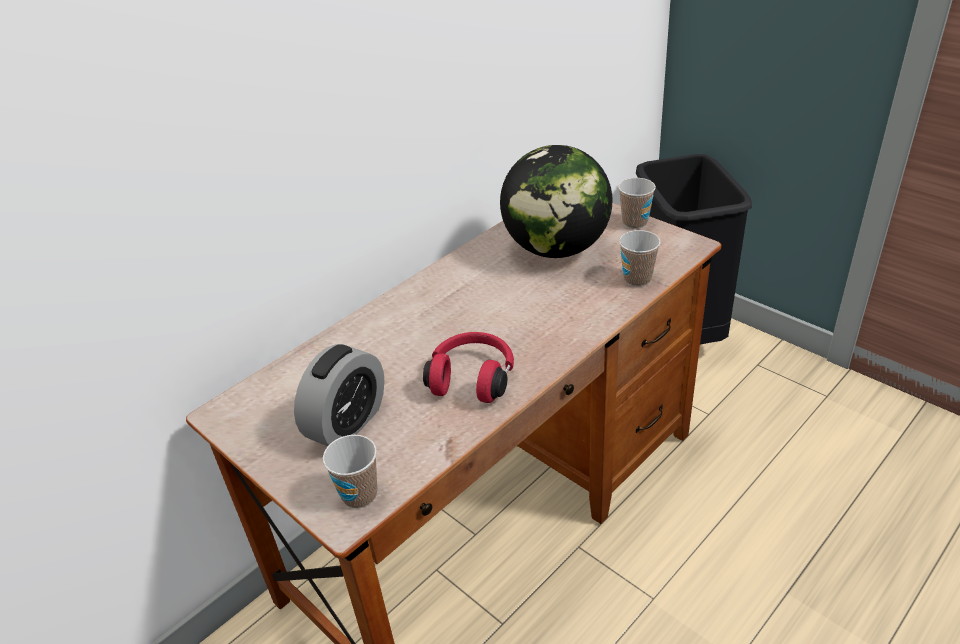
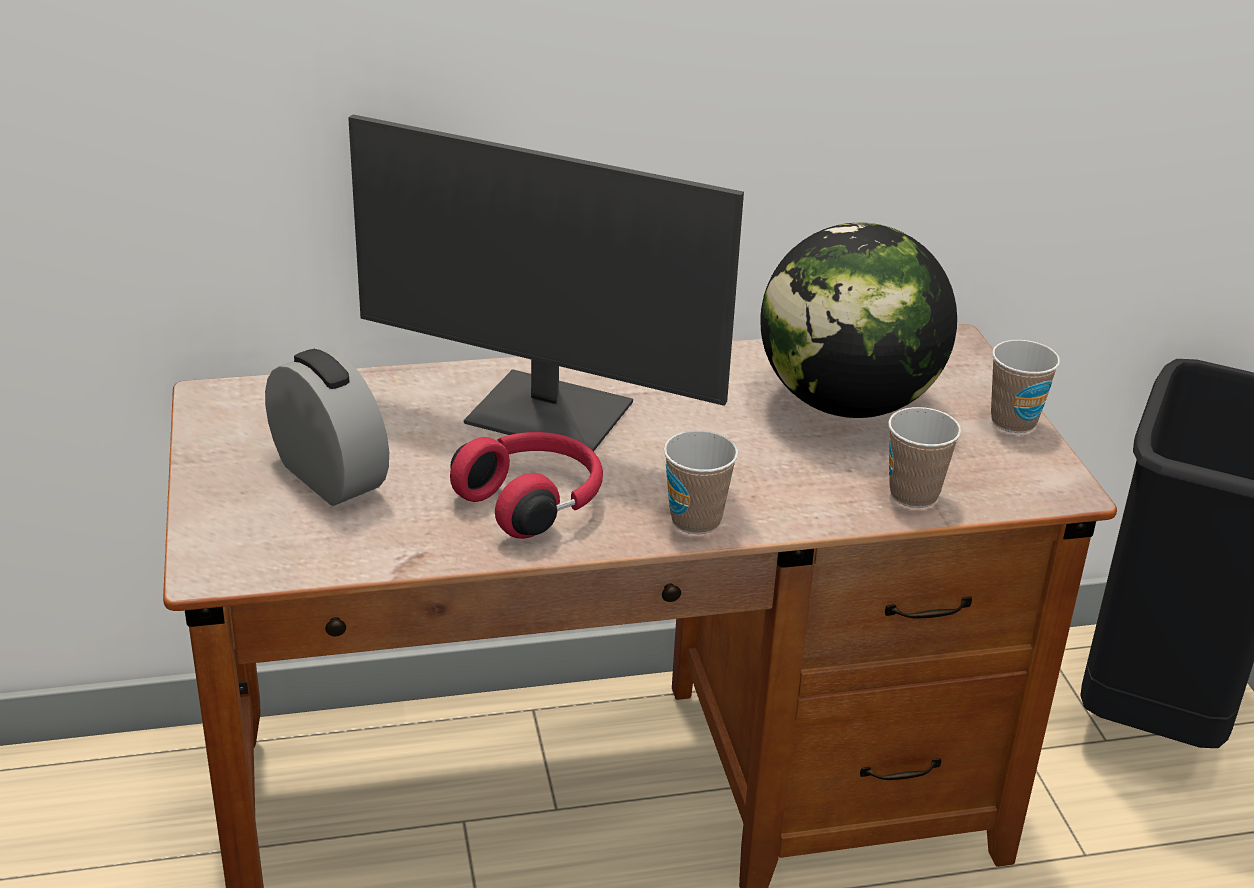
camera: 30 degrees right, 5 degrees down
alarm clock [294,344,385,446] -> alarm clock turned 105 degrees counterclockwise [265,349,389,506]
cup [323,435,377,509] -> cup moved to [664,430,738,534]
none -> monitor [348,114,744,452]

